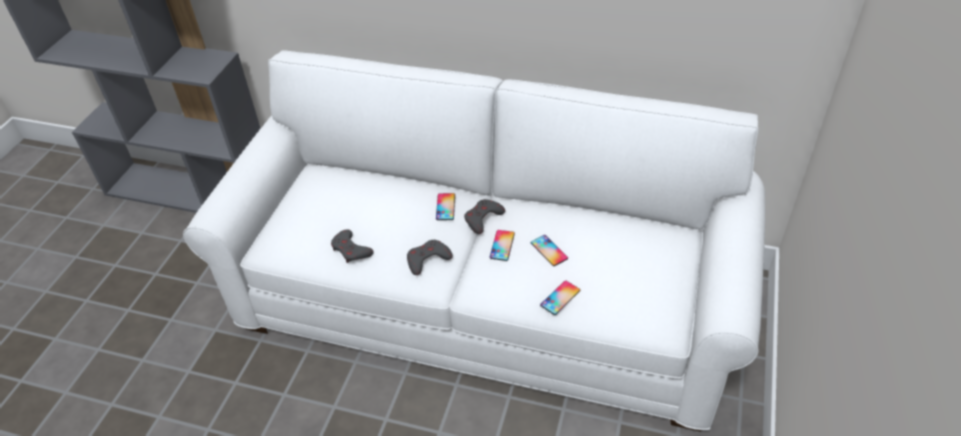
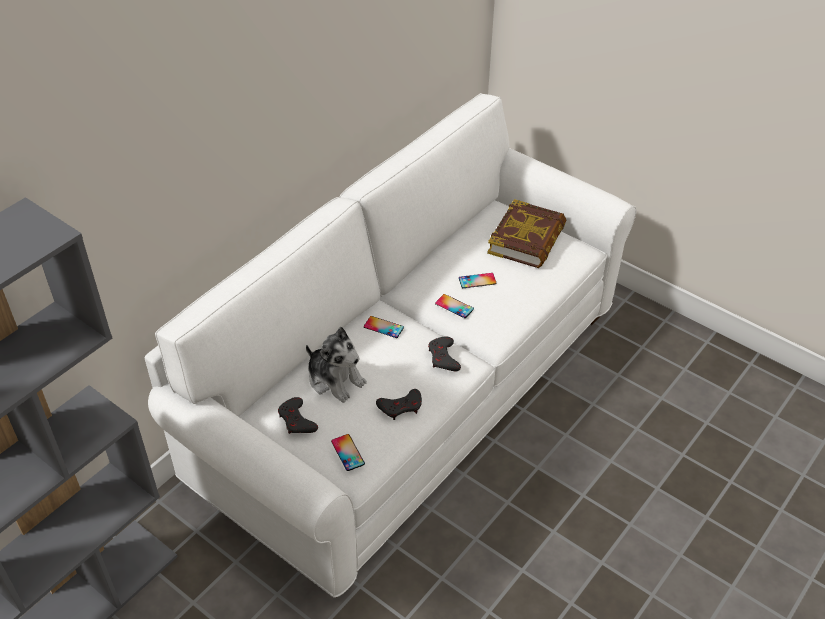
camera: 70 degrees left, 0 degrees up
grey game controller [464,199,505,234] -> grey game controller moved to [278,397,318,434]
phone [540,281,580,315] -> phone moved to [331,434,365,471]
none -> plush toy [306,327,367,403]
none -> book [487,199,566,268]

